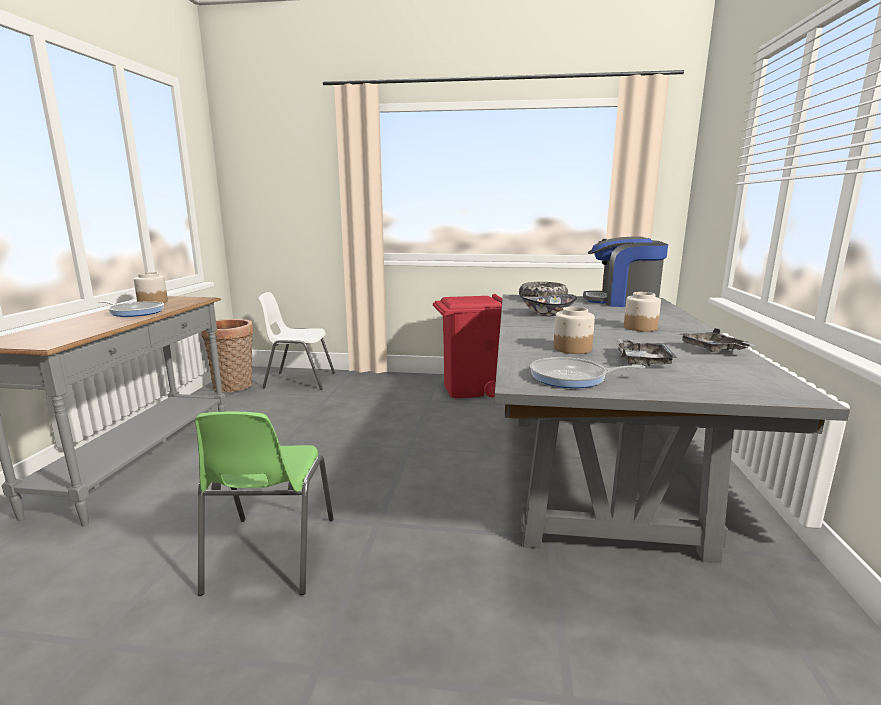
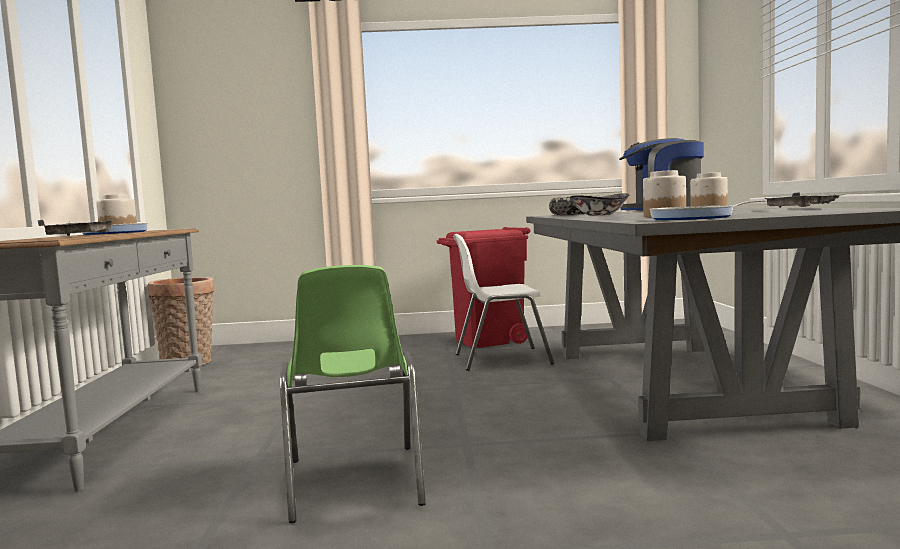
camera: 10 degrees left, 10 degrees down
white chair [259,292,335,390] -> white chair moved to [453,234,554,371]
grey tray [616,339,677,367] -> grey tray moved to [37,220,115,236]

